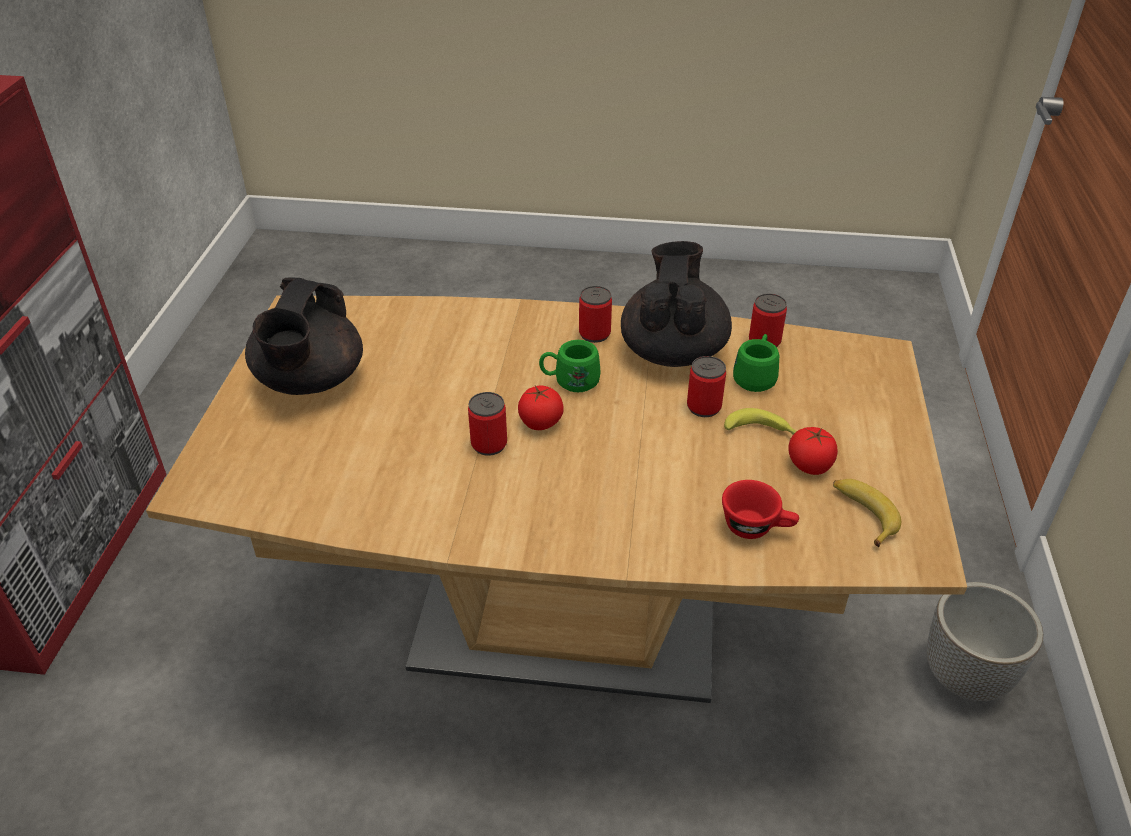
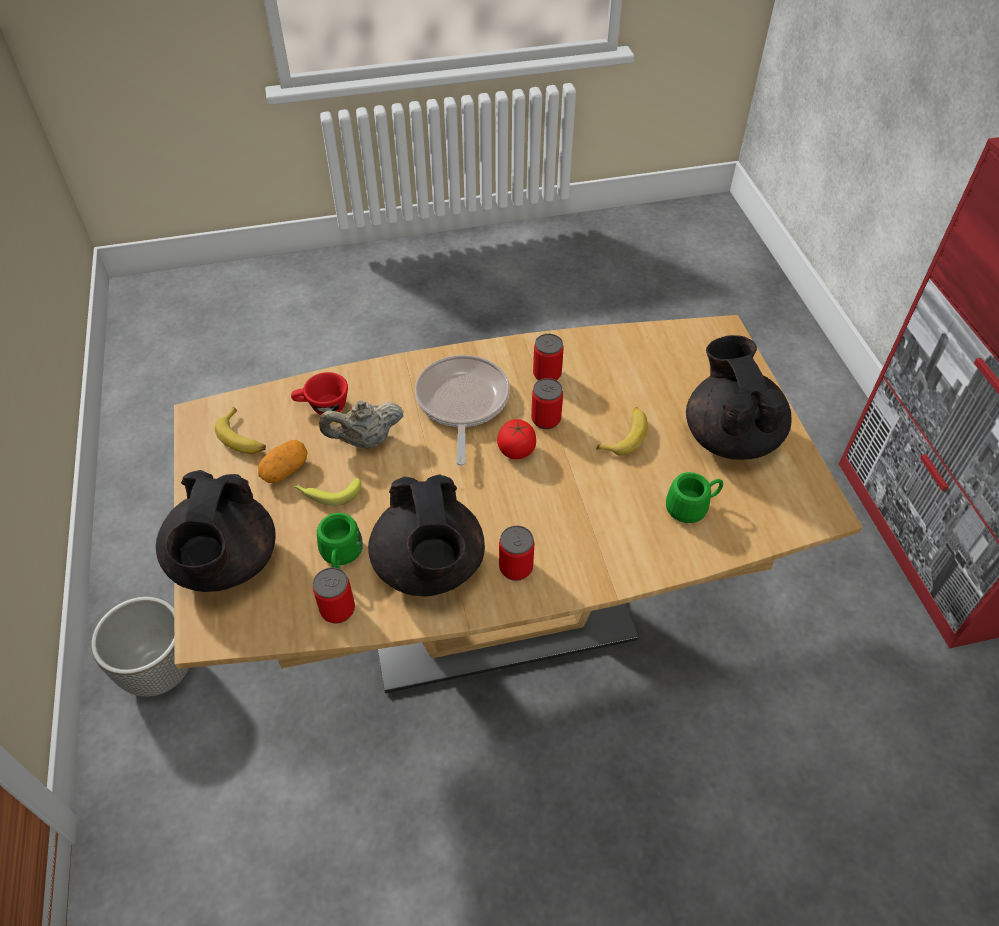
camera: 160 degrees right, 10 degrees up
green mug [539,340,601,392] -> green mug moved to [666,472,723,523]
can [687,356,726,417] -> can moved to [533,334,564,380]
tomato [788,427,838,475] -> potato [258,440,308,483]
none -> black teapot [156,470,276,592]
none -> beige teapot [319,400,404,449]
none -> frying pan [415,355,510,466]
none -> banana [596,407,648,456]

